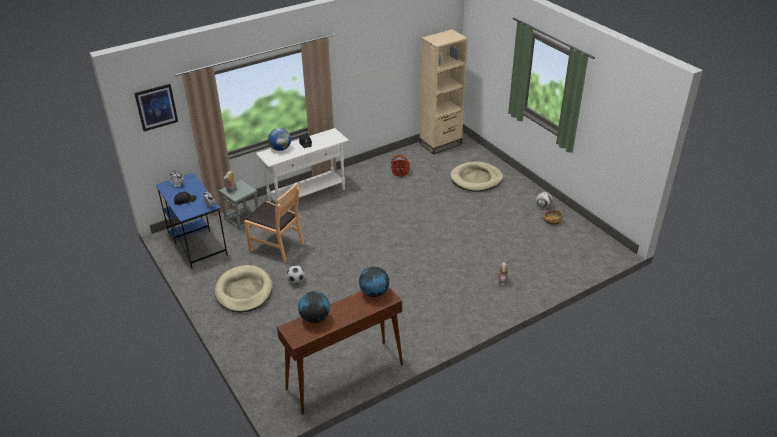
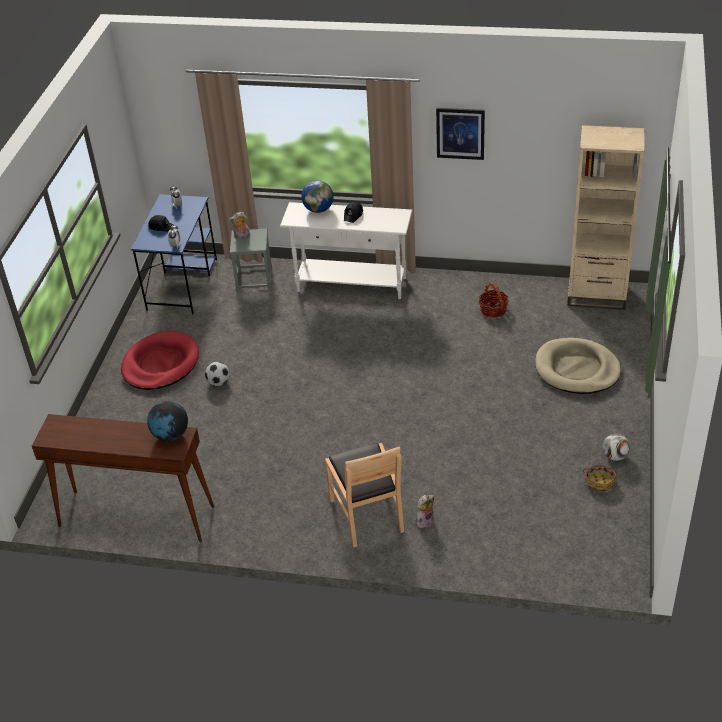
camera: 45 degrees right, 5 degrees up
picture [134,84,178,131] -> picture moved to [436,108,485,160]
beige dog bed [215,265,272,312] -> red dog bed [121,331,199,390]
brown chair [244,182,304,263] -> brown chair moved to [325,443,404,547]
globe [298,291,330,323] -> none

